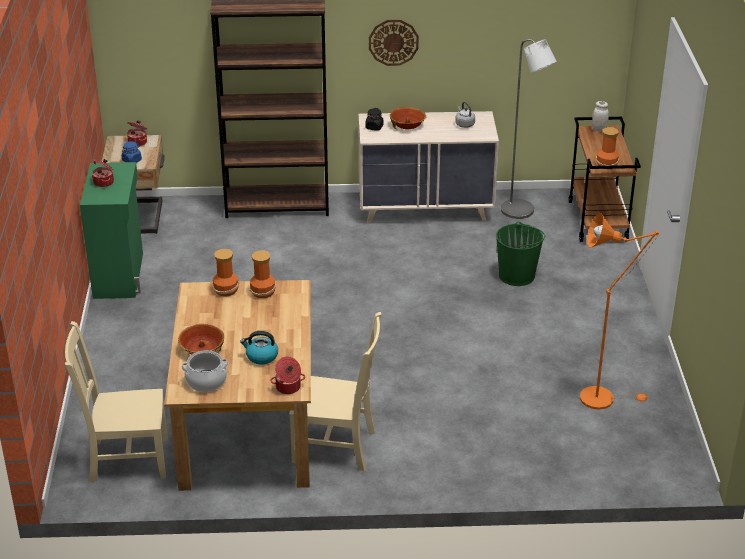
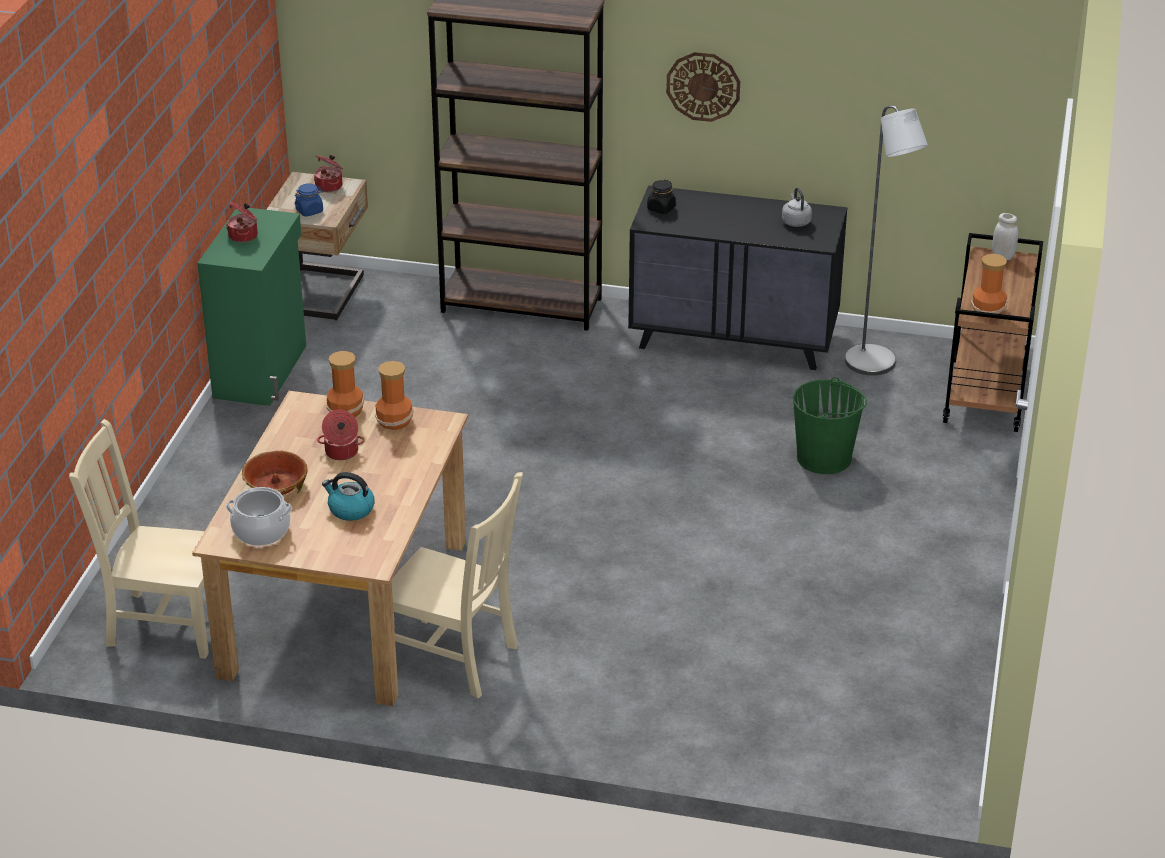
camera: 15 degrees right, 0 degrees up
cooking pot [270,356,305,394] -> cooking pot moved to [317,410,365,460]
beige dresser [358,111,499,223] -> black dresser [628,185,847,370]
bowl [390,107,426,129] -> none
orange floor lamp [580,213,659,410] -> none

